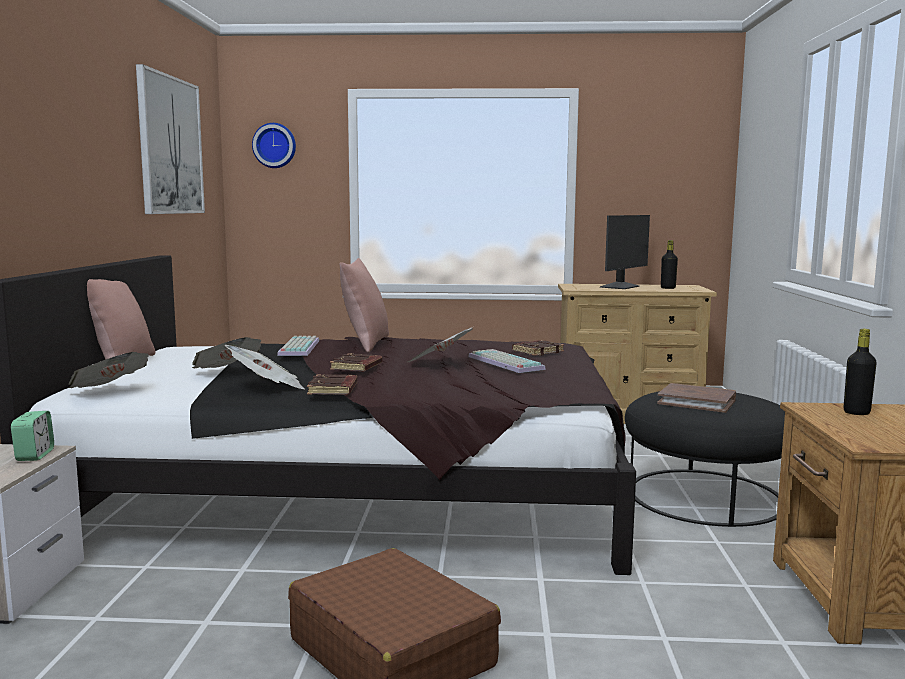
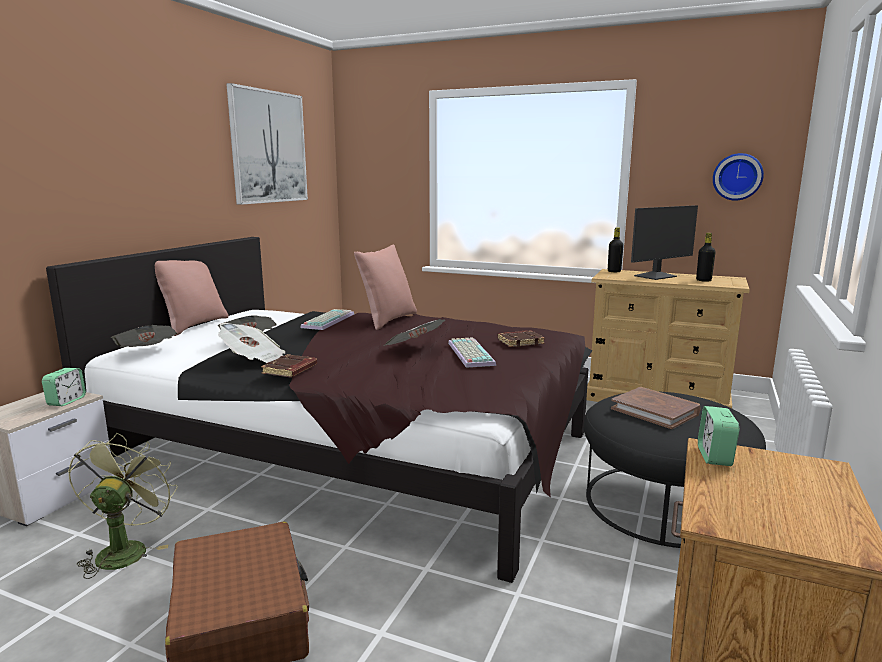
camera: 20 degrees right, 5 degrees up
wall clock [252,123,296,168] -> wall clock moved to [713,153,764,201]
brown book [330,353,382,372] -> none
black bottle [844,329,877,415] -> black bottle moved to [608,228,624,272]
none -> green fan [68,433,178,579]
none -> alarm clock [698,406,739,466]

